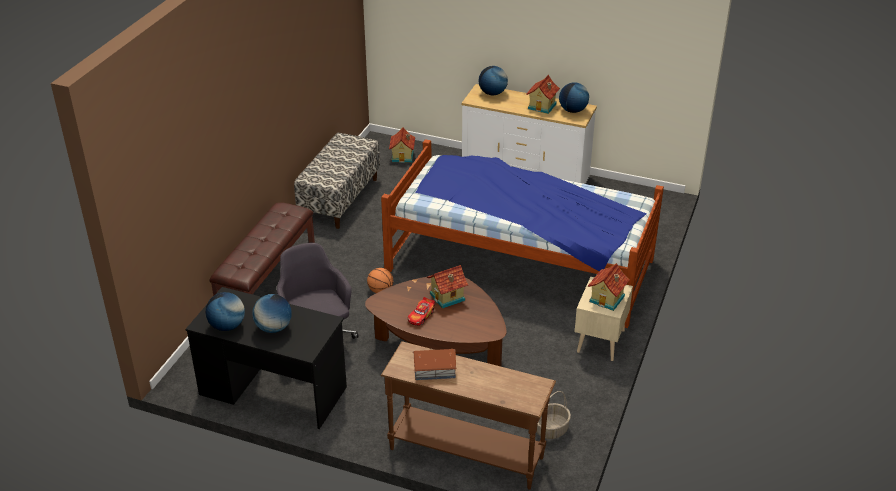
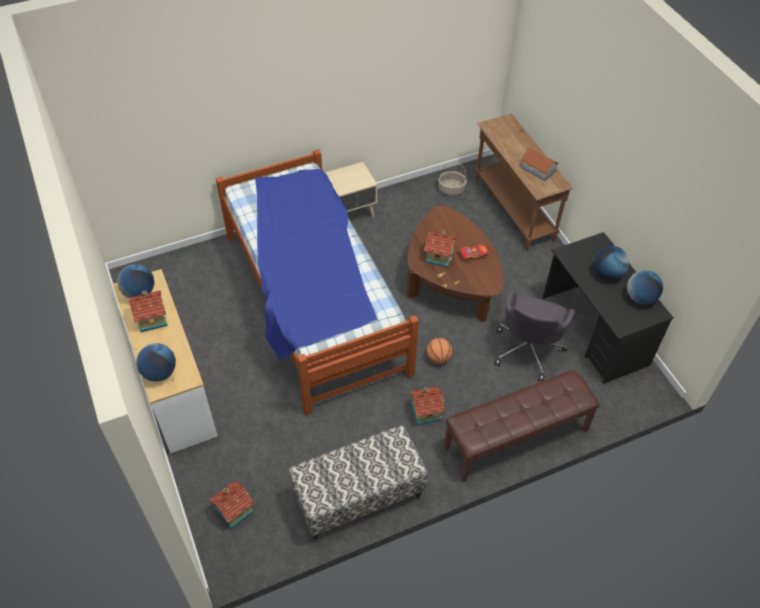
camera: 135 degrees left, 15 degrees up
toy house [588,263,630,311] -> toy house moved to [410,386,445,425]

